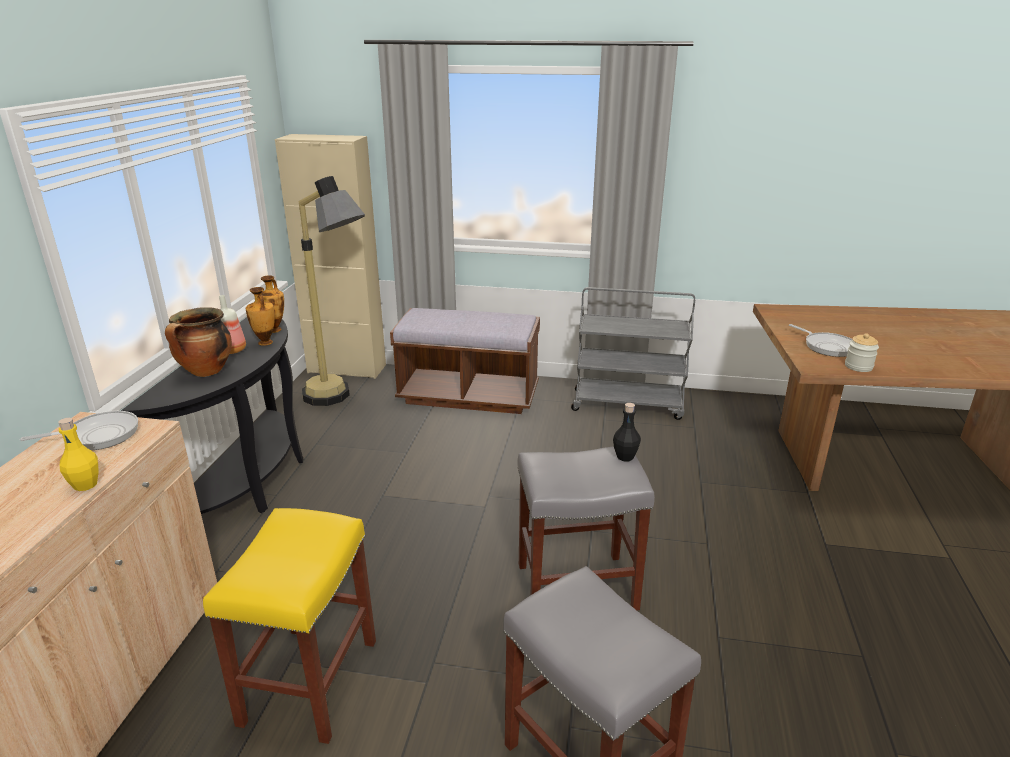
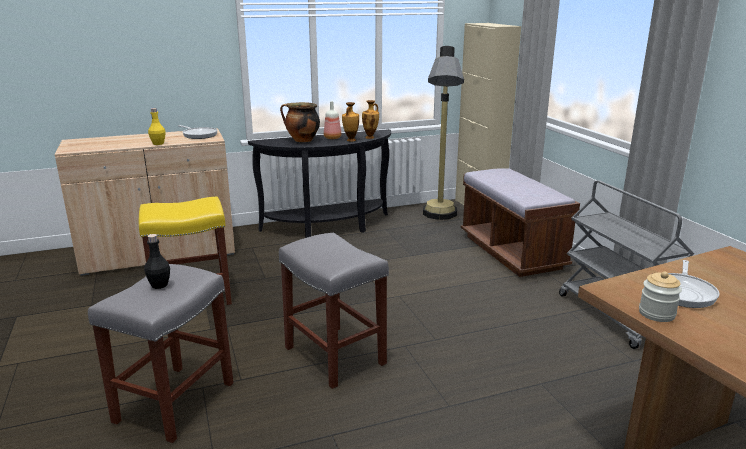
camera: 60 degrees right, 5 degrees down
black bottle [613,403,641,462] -> black bottle moved to [144,234,170,289]

